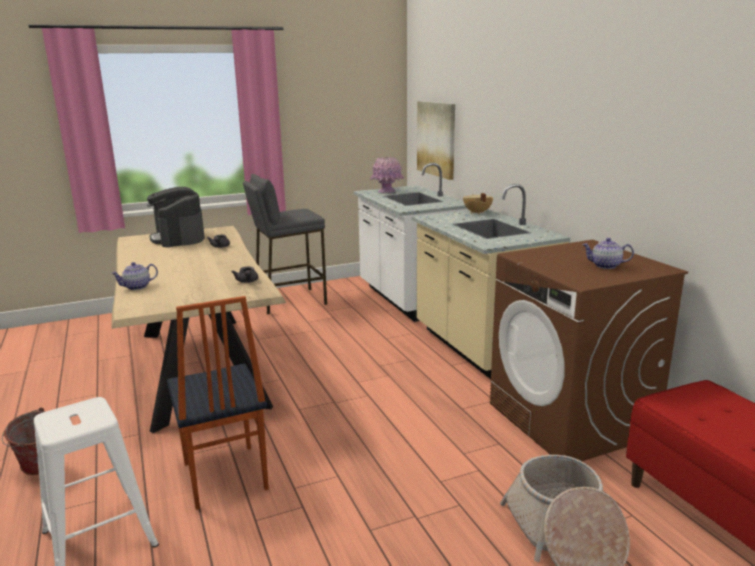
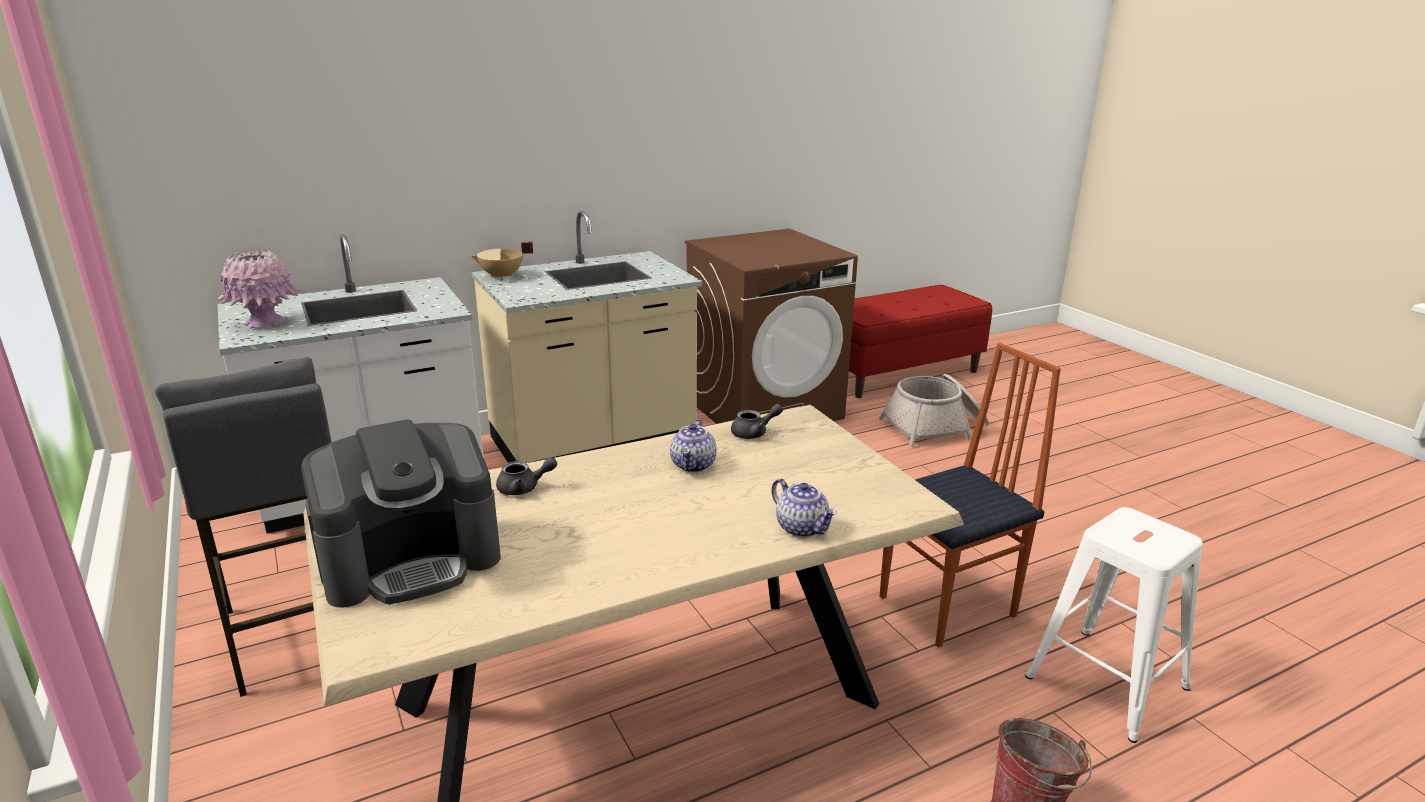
camera: 95 degrees left, 5 degrees up
picture [417,101,455,180] -> none
teapot [582,238,634,269] -> teapot moved to [670,419,716,472]

